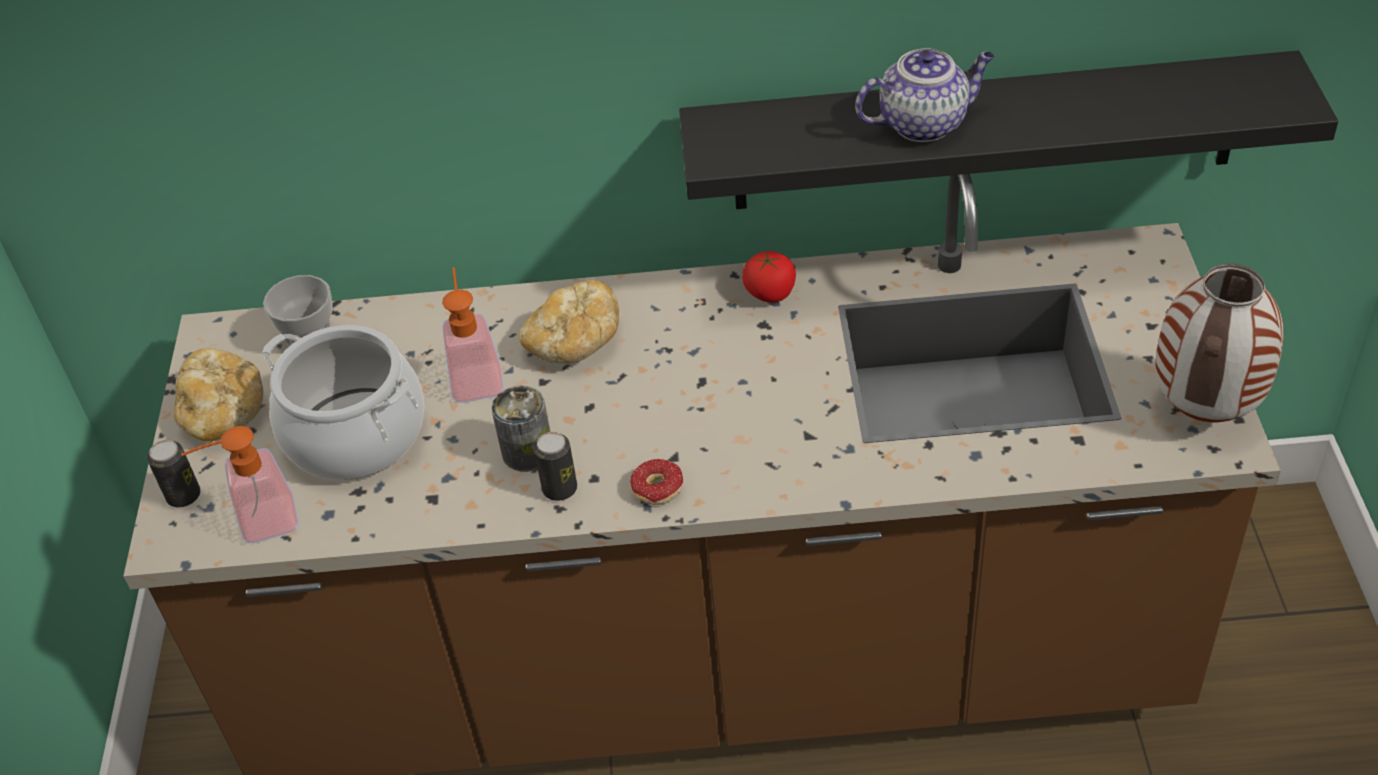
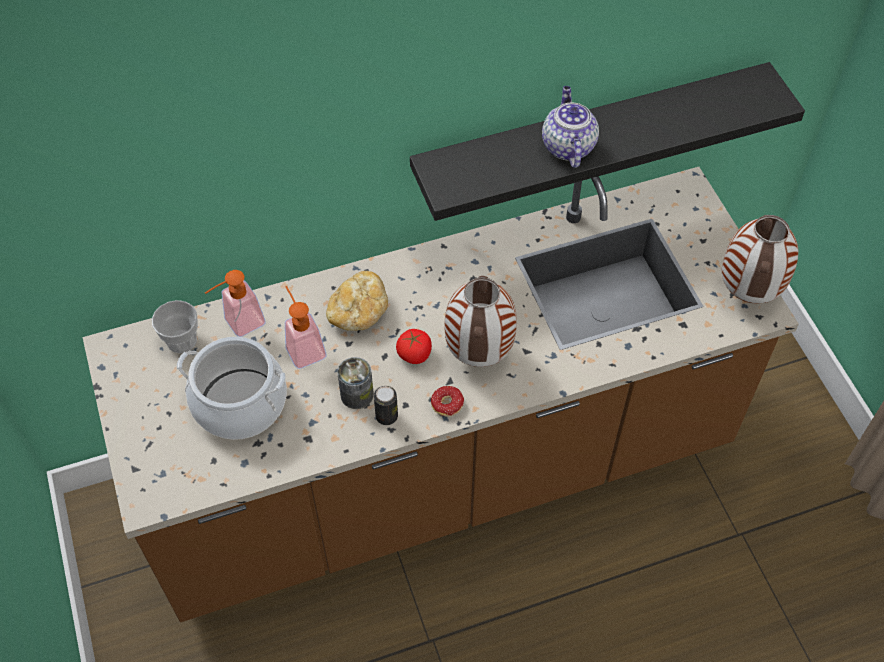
camera: 20 degrees left, 10 degrees up
can [147,440,201,507] -> none
bread [174,348,263,441] -> none
soap dispenser [181,426,299,543] -> soap dispenser moved to [205,270,266,337]
tomato [742,251,796,303] -> tomato moved to [396,329,432,364]
teapot [855,48,995,142] -> teapot turned 60 degrees counterclockwise [542,86,599,168]
none -> vase [445,276,517,367]

